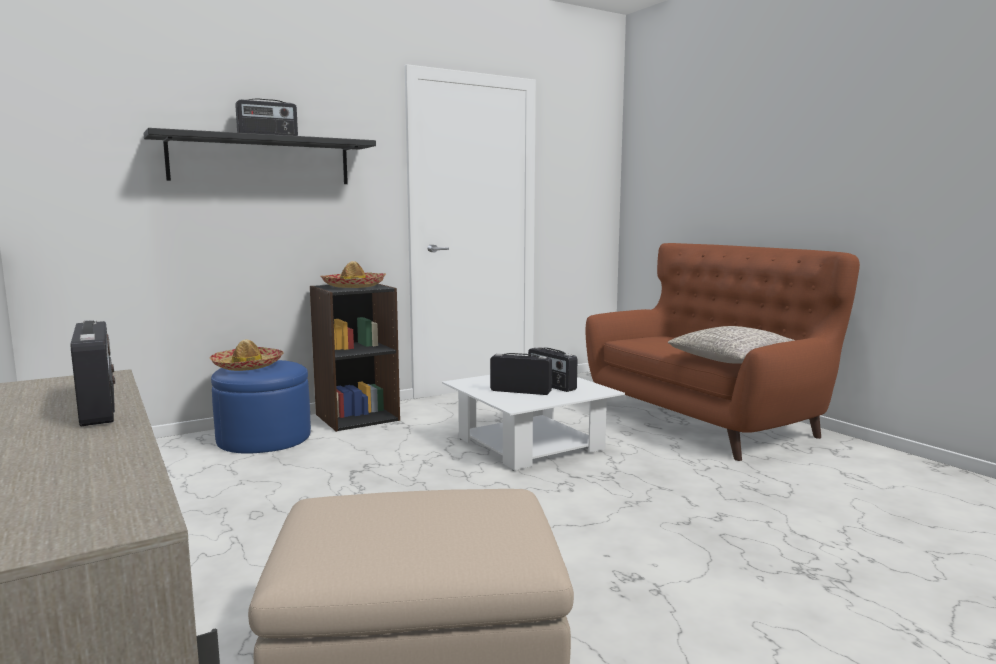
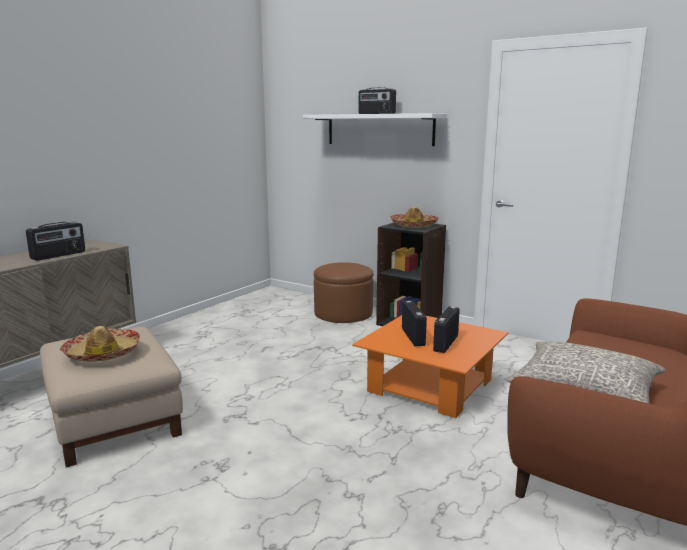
camera: 65 degrees right, 5 degrees up
black shelf [143,128,376,184] -> white shelf [303,113,447,146]
hat [210,339,284,371] -> hat moved to [60,326,140,362]
blue ottoman [211,360,311,454] -> brown ottoman [314,262,373,323]
white coffee table [442,375,625,471] -> orange coffee table [352,315,508,418]

